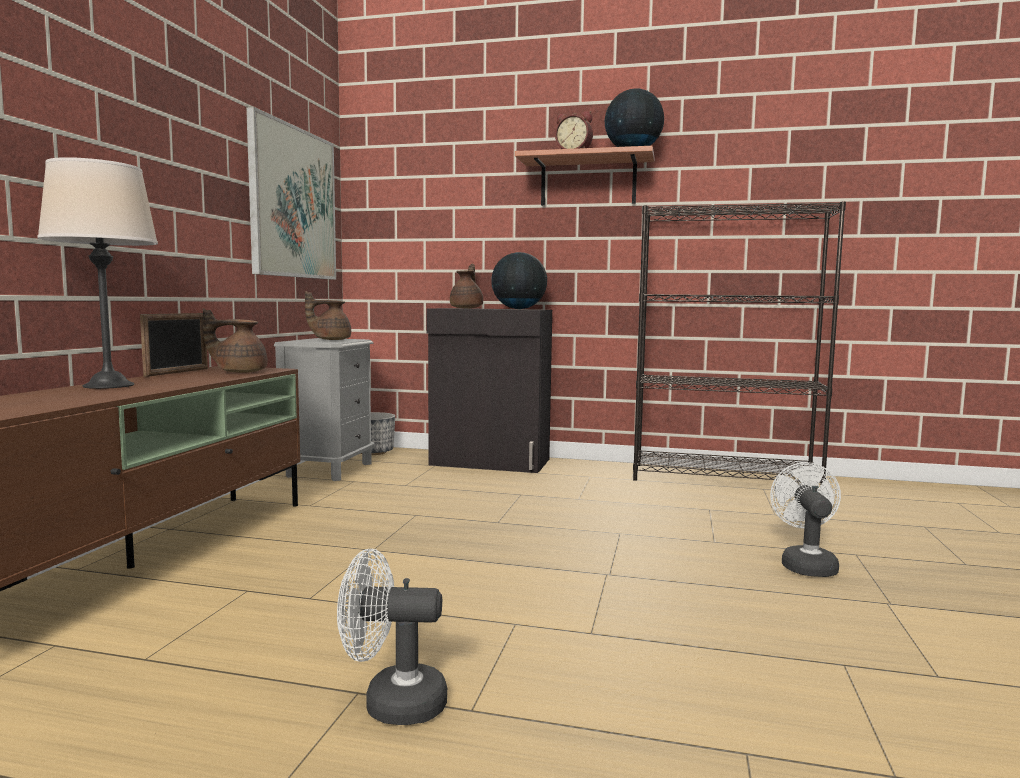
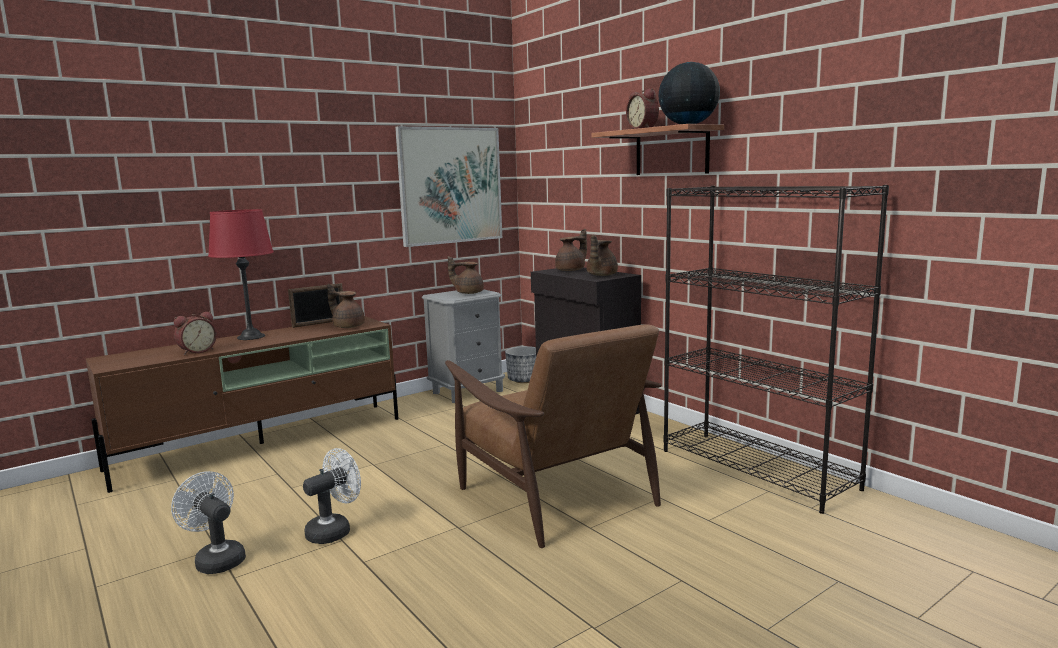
camera: 40 degrees right, 5 degrees up
beige table lamp [37,157,158,389] -> red table lamp [208,209,274,340]
globe [491,252,547,309] -> brown teapot [586,235,618,276]
white fan [770,462,841,577] -> white fan moved to [303,448,361,544]
none -> alarm clock [174,311,217,355]
none -> brown armchair [445,324,662,548]

